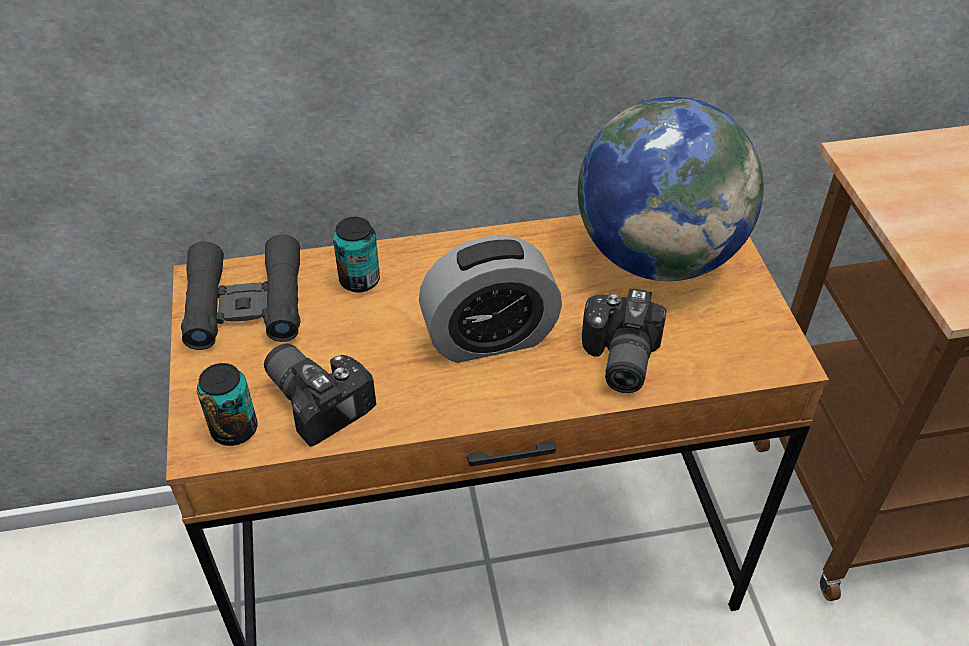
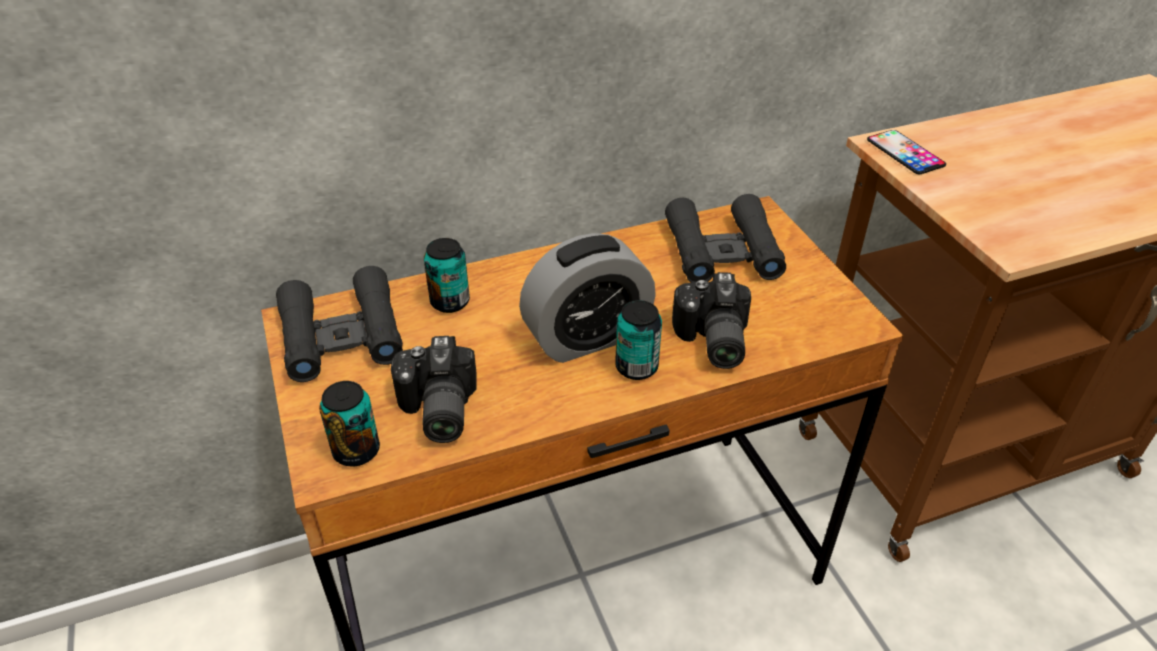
camera: 10 degrees left, 5 degrees down
camera [264,344,376,446] -> camera turned 135 degrees counterclockwise [391,336,477,443]
globe [578,97,764,281] -> black binoculars [665,194,786,283]
none -> can [615,300,662,380]
none -> phone [867,130,946,174]

